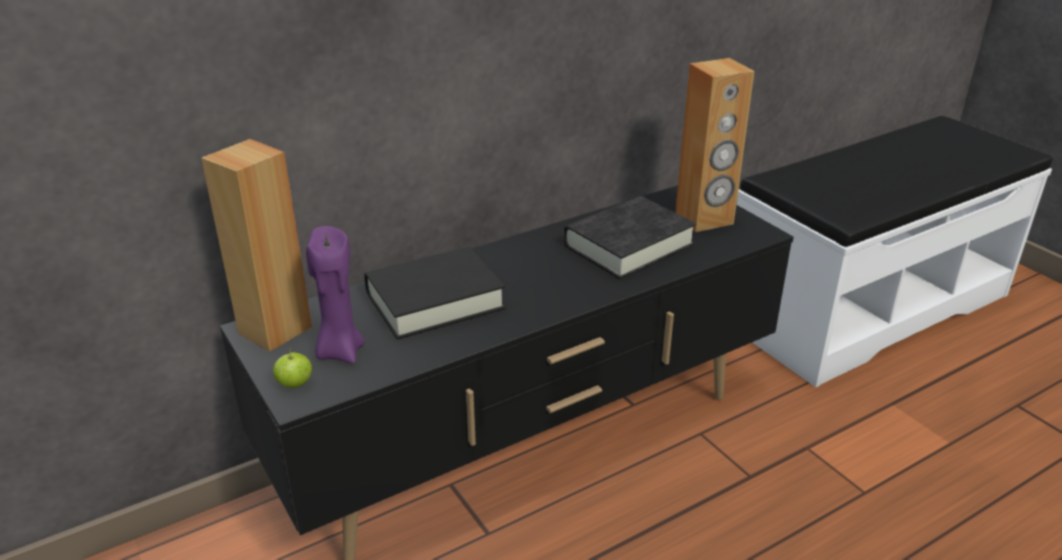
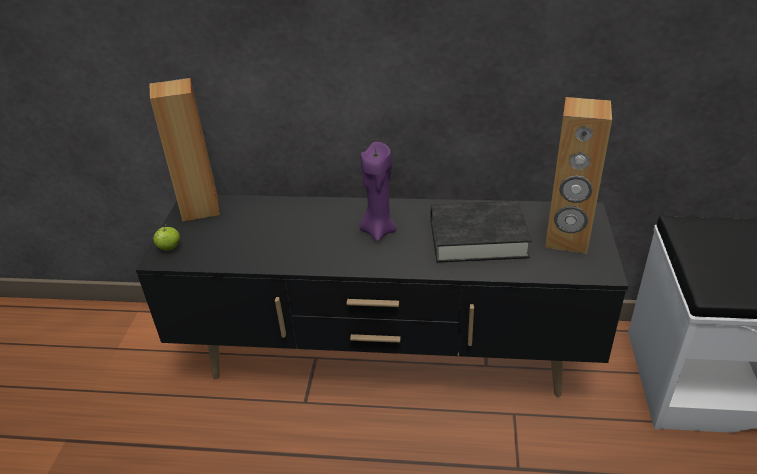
camera: 40 degrees right, 5 degrees up
purple candle [306,226,365,364] -> purple candle moved to [360,142,397,242]
black book [364,247,505,340] -> none

